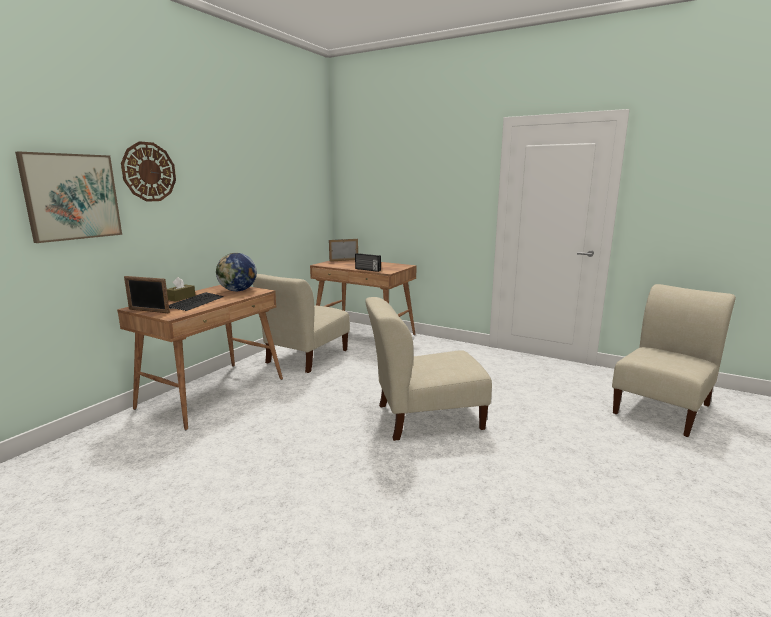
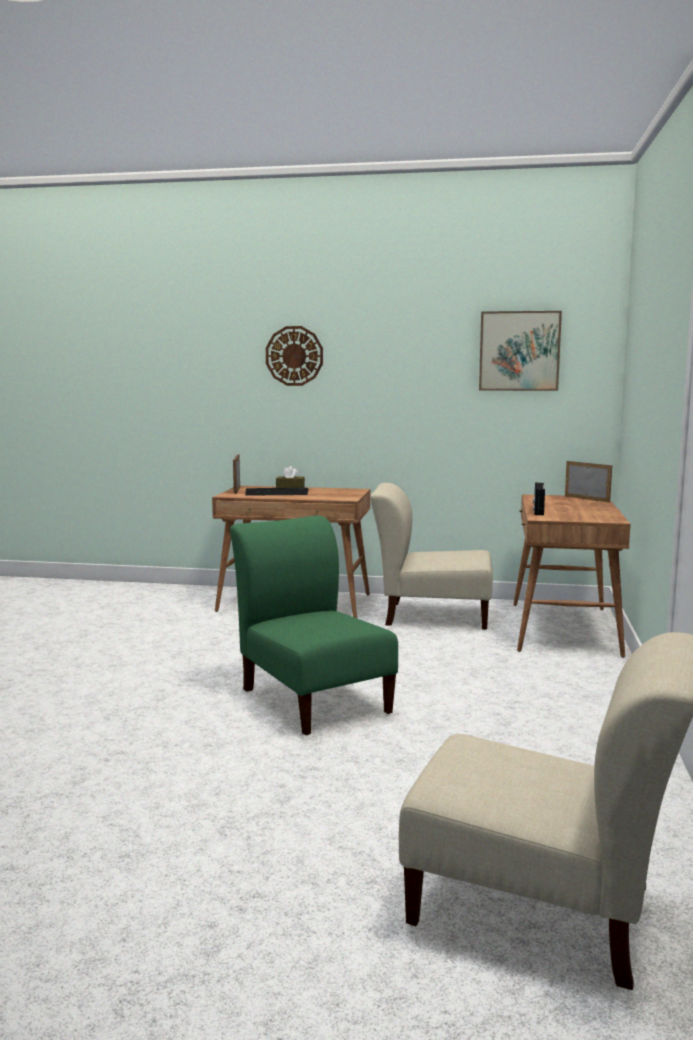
camera: 70 degrees right, 5 degrees down
picture [15,152,122,243] -> picture moved to [479,311,562,391]
globe [216,253,257,291] -> none
beige chair [365,297,492,441] -> green chair [230,516,398,735]

